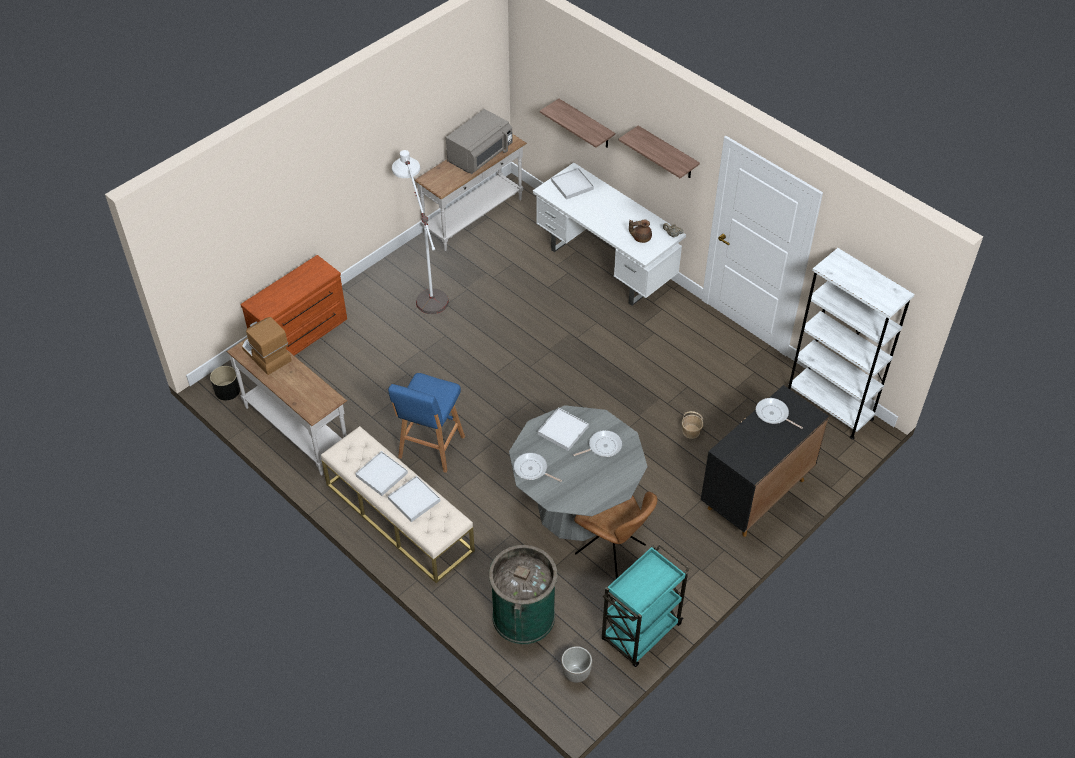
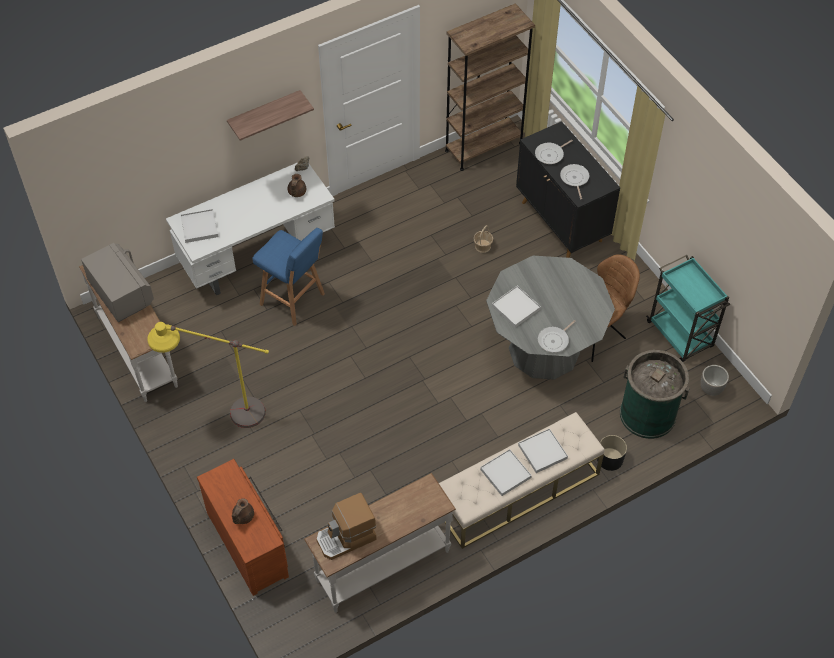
camera: 75 degrees left, 5 degrees up
black planter [210,366,240,400] -> black planter moved to [597,435,627,471]
blue stool [388,373,465,473] -> blue stool moved to [252,228,325,326]
white floor lamp [392,150,449,314] -> yellow floor lamp [147,322,269,428]
shelf [540,99,615,148] -> none
frying pan [573,430,622,457] -> frying pan moved to [560,164,589,199]
white bookcase [788,248,915,439] -> brown bookcase [445,3,535,171]
none -> brown teapot [232,498,254,524]

